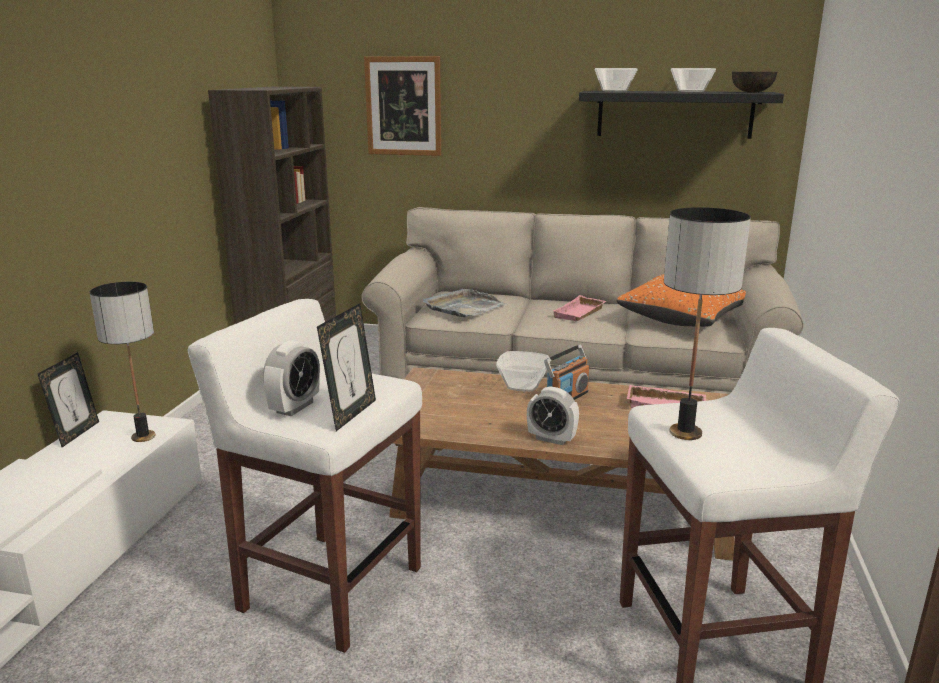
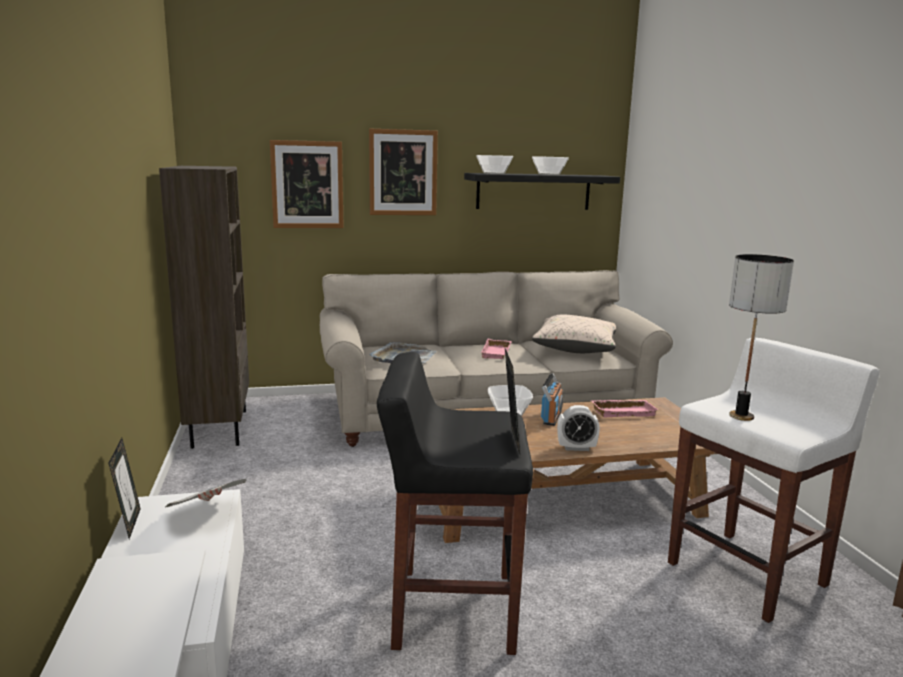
camera: 25 degrees left, 5 degrees down
table lamp [89,282,155,442] -> newspaper [165,479,247,508]
white stool [188,299,422,653] -> black stool [377,352,533,655]
alarm clock [263,340,320,416] -> none
orange pillow [616,274,746,327] -> beige pillow [532,315,616,353]
brown bowl [732,71,777,93] -> none
none -> picture [369,128,438,215]

